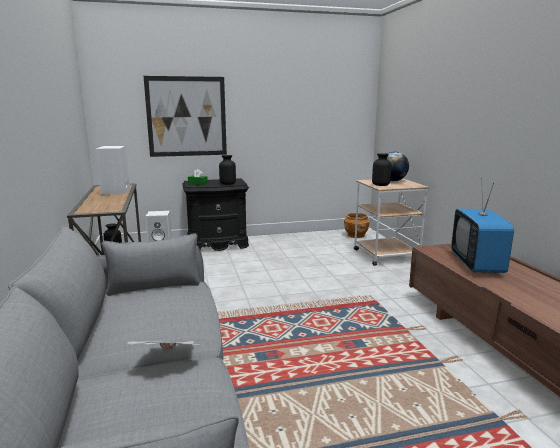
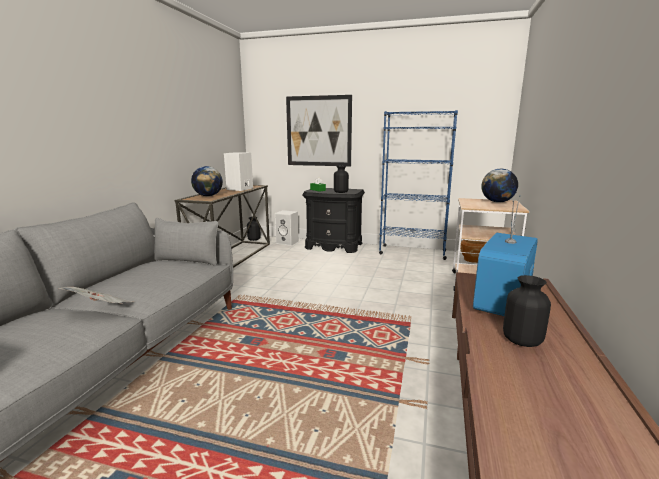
camera: 30 degrees right, 0 degrees up
black vase [372,153,391,186] -> black vase moved to [503,275,551,347]
none -> globe [191,166,223,196]
none -> blue bookcase [379,110,458,260]

